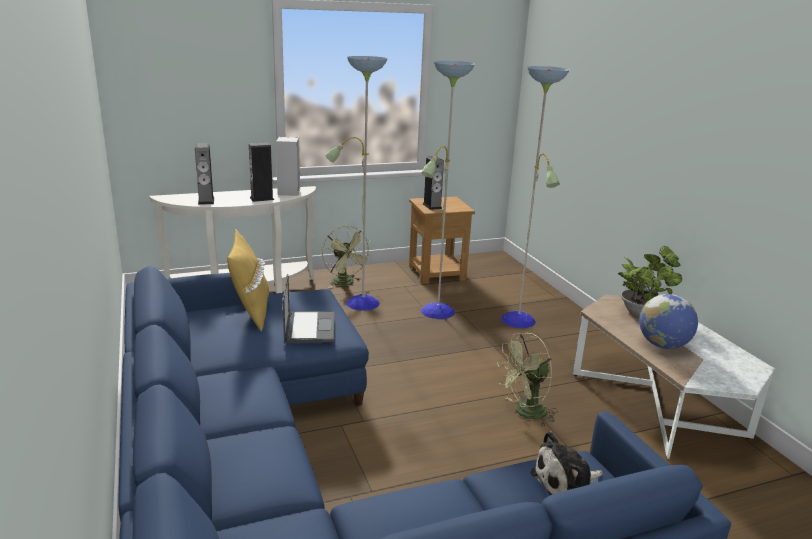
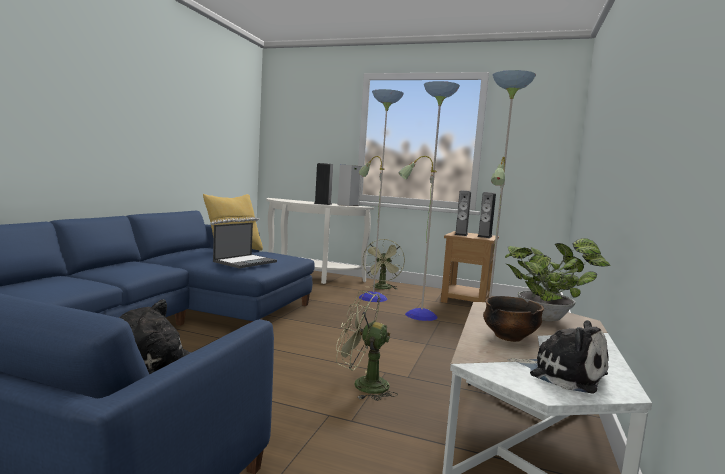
camera: 40 degrees right, 15 degrees down
speaker [195,143,214,205] -> speaker moved to [477,192,496,238]
globe [639,294,698,349] -> bowl [483,296,544,342]
none -> plush toy [507,320,609,394]

